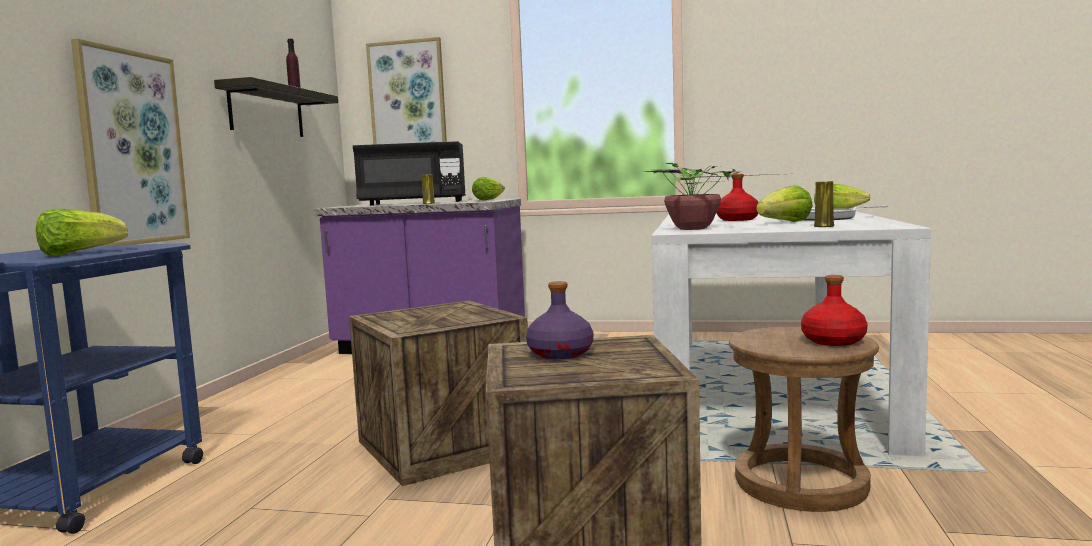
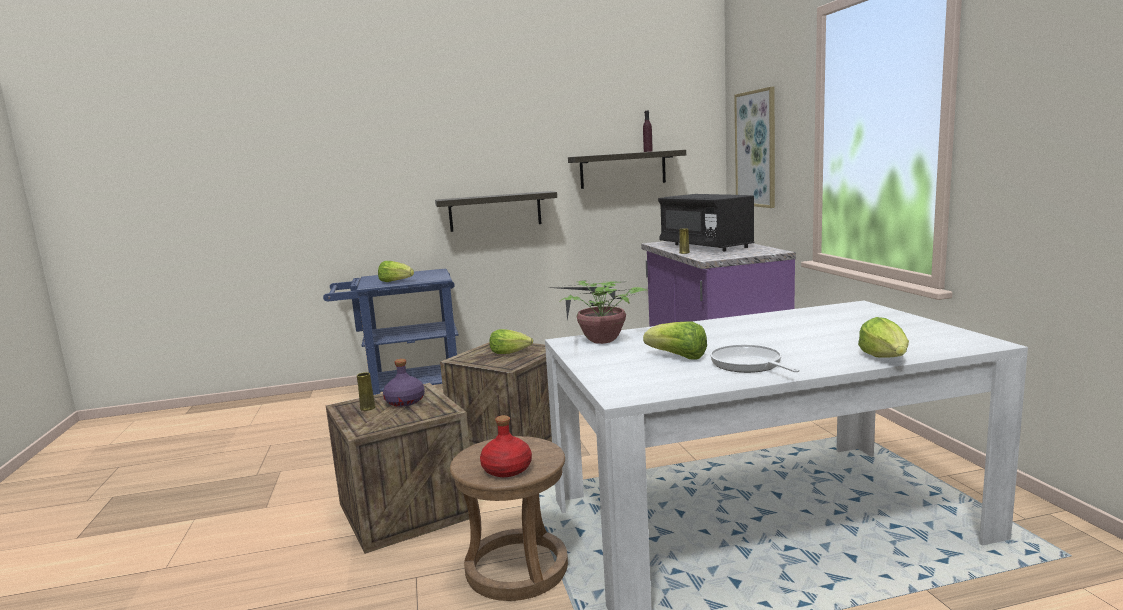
camera: 65 degrees right, 5 degrees up
picture [71,38,190,245] -> shelf [435,191,557,232]
lettuce [472,177,505,201] -> lettuce moved to [489,329,533,354]
red bottle [716,174,758,221] -> none
yellow vase [814,181,834,227] -> yellow vase moved to [357,372,376,411]

